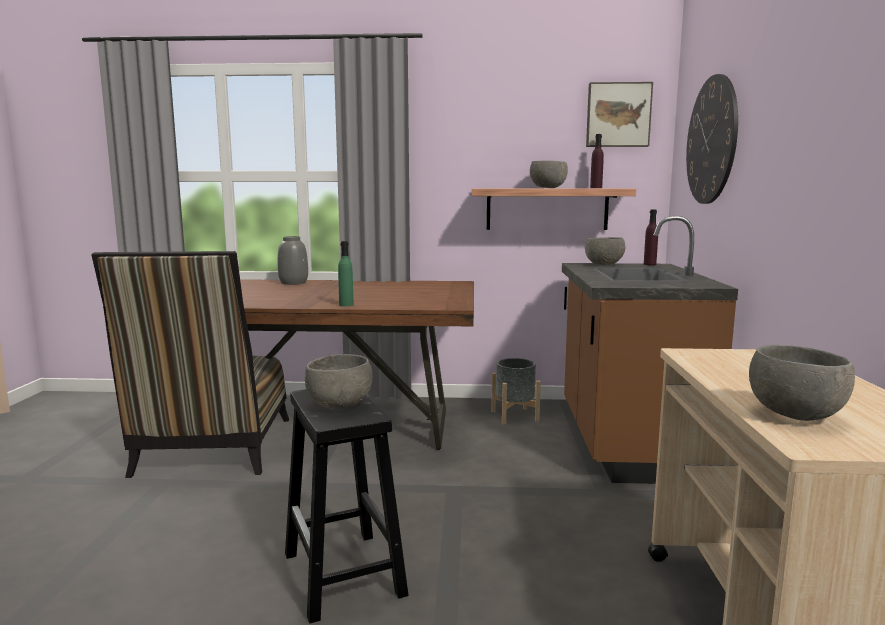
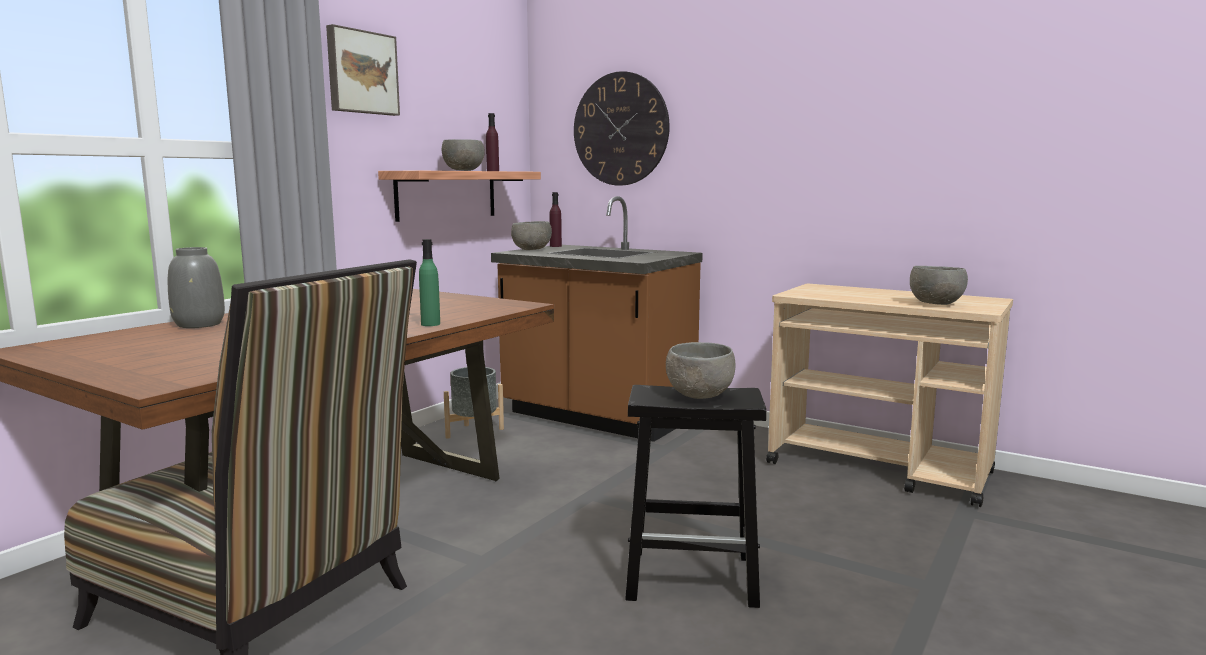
camera: 60 degrees left, 0 degrees up
picture [586,82,653,147] -> picture moved to [326,24,400,116]

